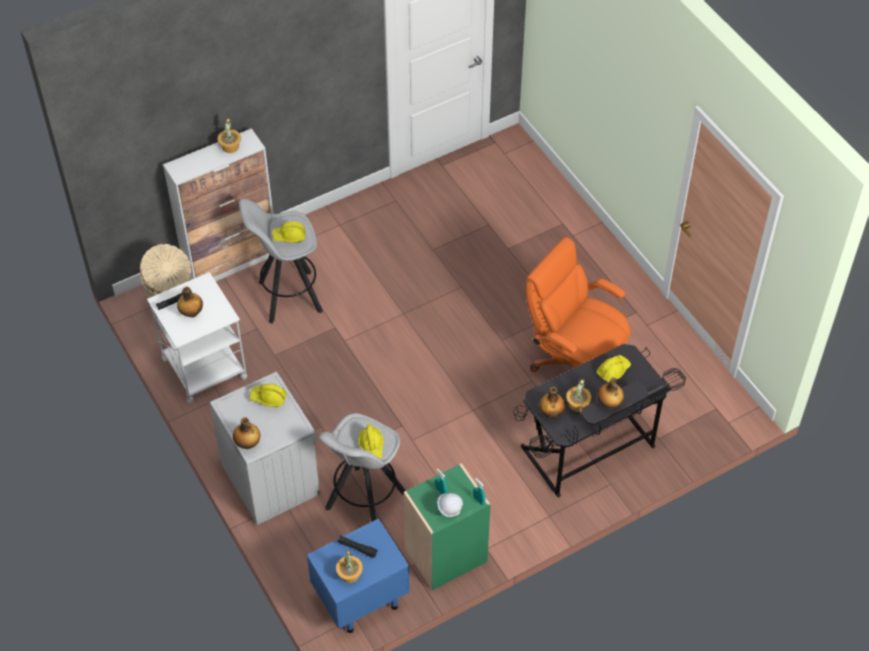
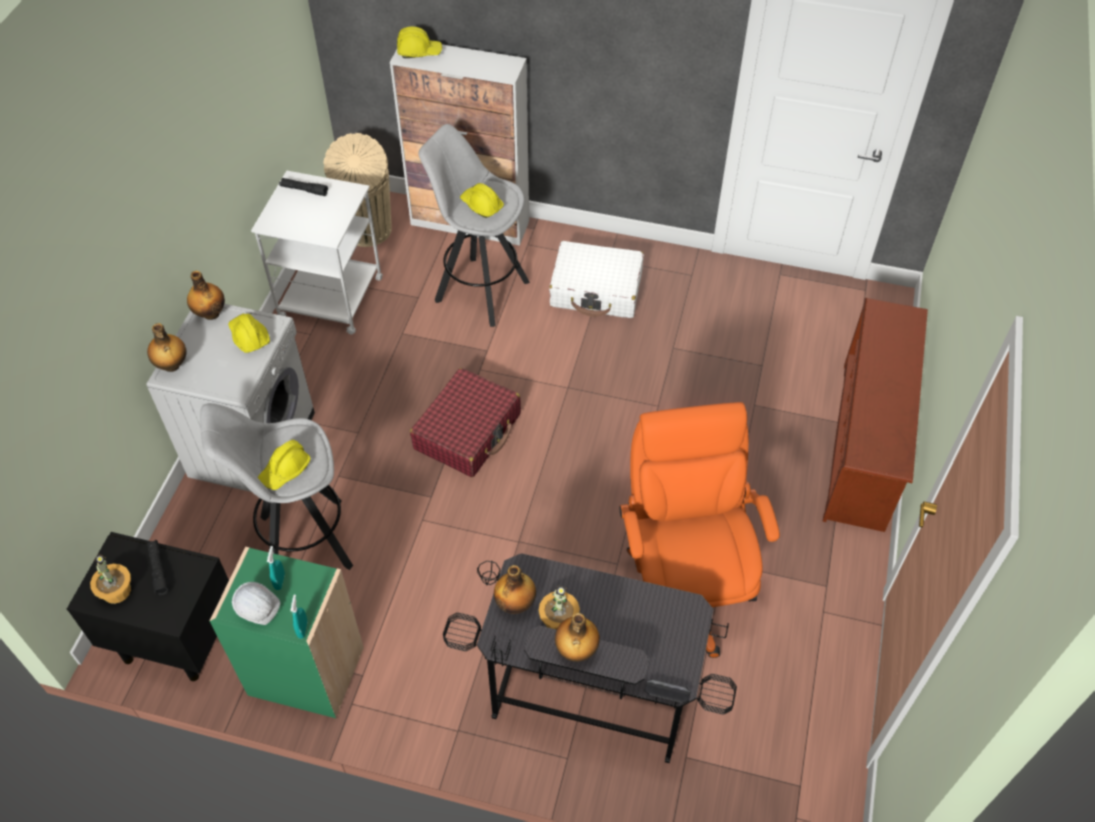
camera: 45 degrees right, 0 degrees up
bottle [177,287,203,318] -> bottle moved to [187,271,225,320]
potted plant [218,117,241,153] -> none
blue nightstand [307,518,410,633] -> black nightstand [67,532,229,681]
yellow hard hat [597,355,631,382] -> yellow hard hat moved to [397,27,442,58]
none -> red suitcase [410,368,521,477]
none -> white suitcase [549,241,644,318]
none -> brown shoe rack [822,298,928,532]

